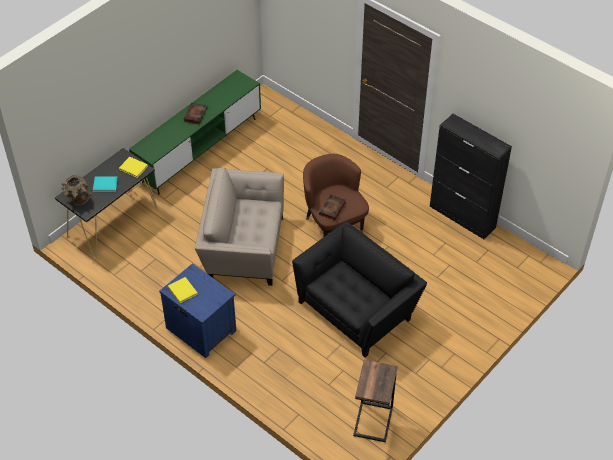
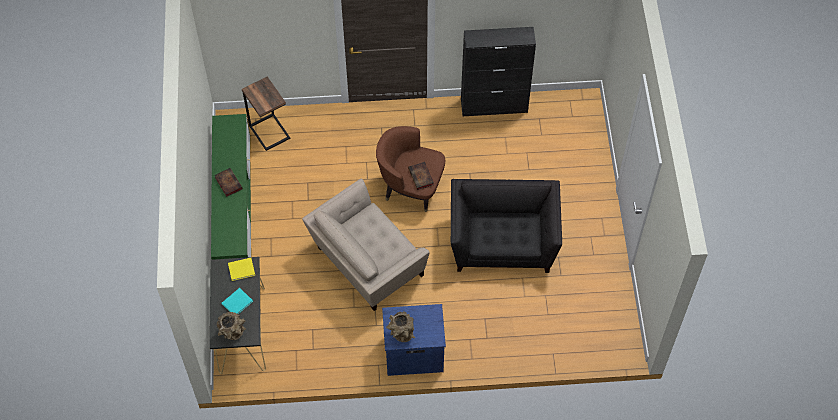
camera: 45 degrees left, 10 degrees up
yellow book [168,277,198,303] -> brown vase [386,311,415,342]
side table [353,360,398,442] -> side table moved to [242,77,290,151]

